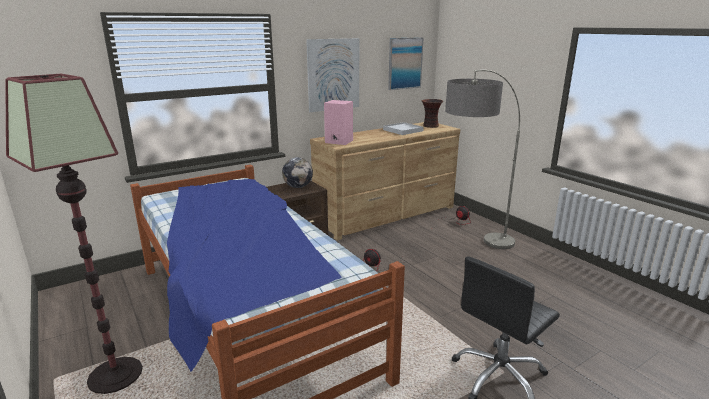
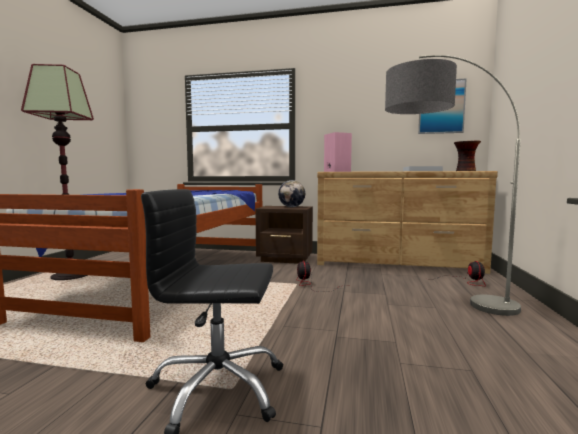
camera: 45 degrees right, 15 degrees down
picture [306,38,359,112] -> none

